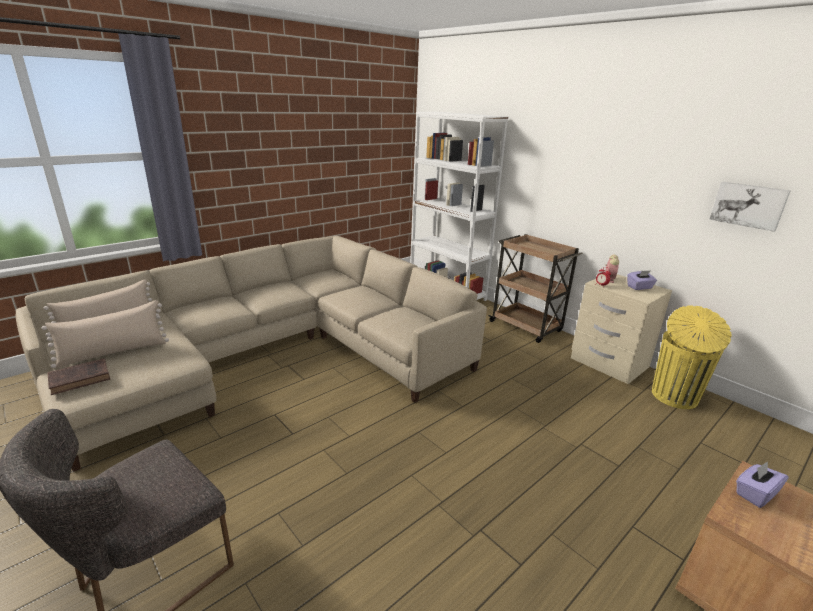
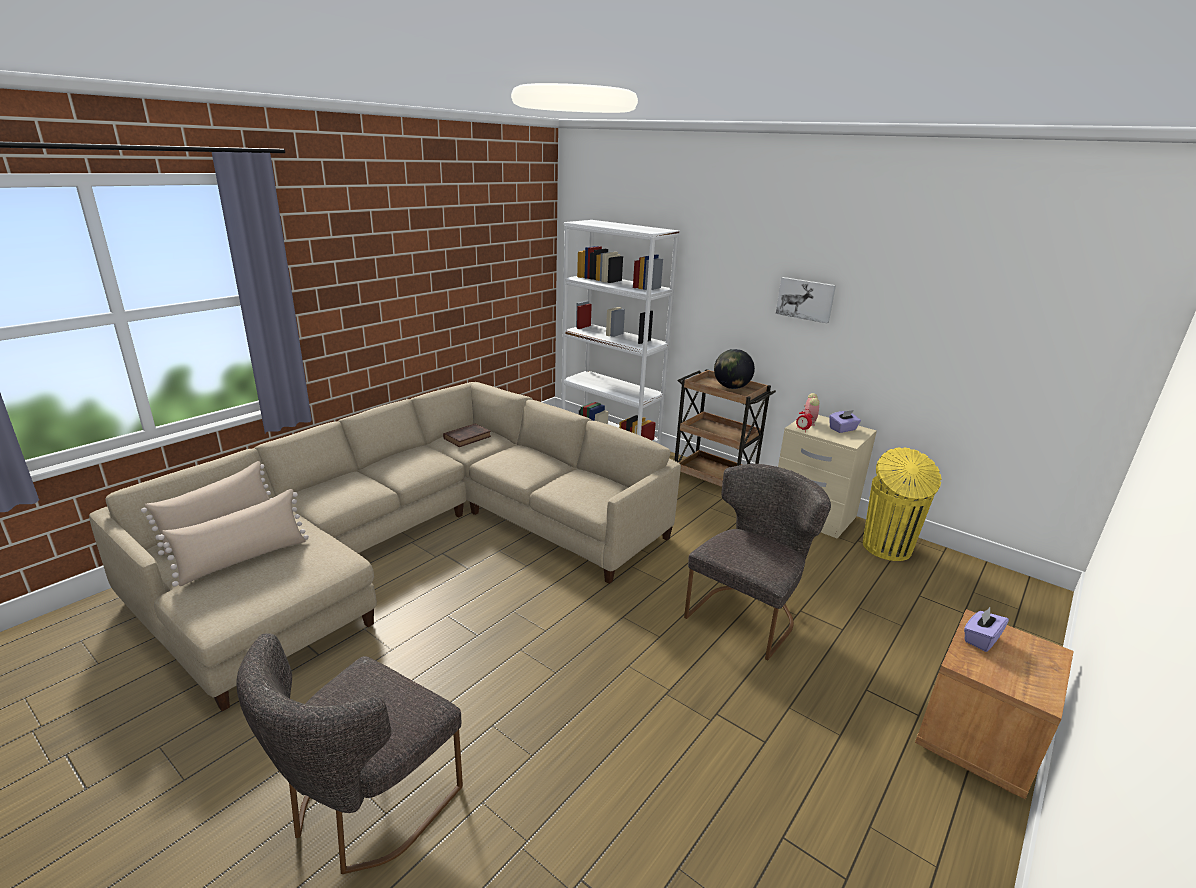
camera: 10 degrees left, 0 degrees up
brown book [47,358,110,395] -> brown book moved to [443,423,491,447]
picture [709,182,790,232] -> picture moved to [776,277,836,323]
none -> grey chair [684,464,831,660]
none -> globe [714,349,755,389]

